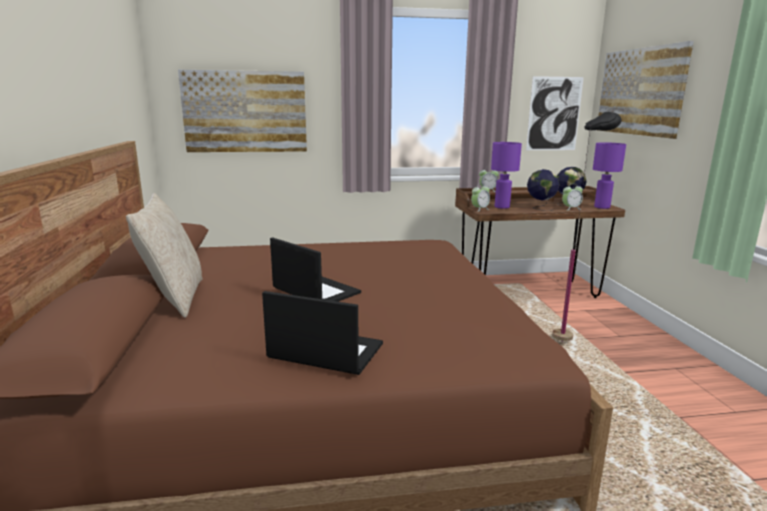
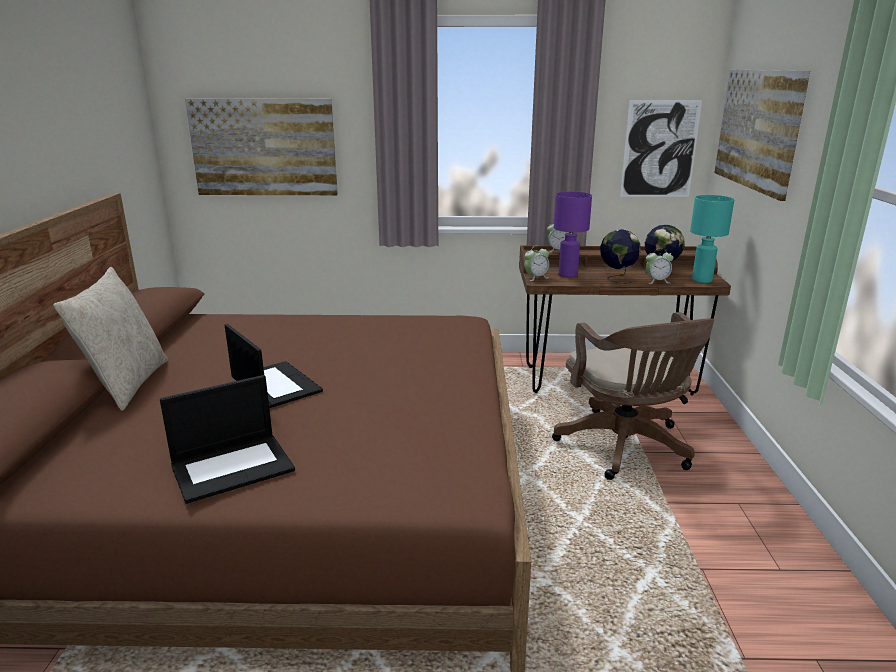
camera: 10 degrees right, 5 degrees up
laptop [262,291,383,375] -> laptop turned 120 degrees clockwise [160,375,295,504]
black floor lamp [552,112,622,342] -> brown office chair [552,312,714,480]
purple table lamp [593,142,626,209] -> turquoise table lamp [690,195,735,283]

